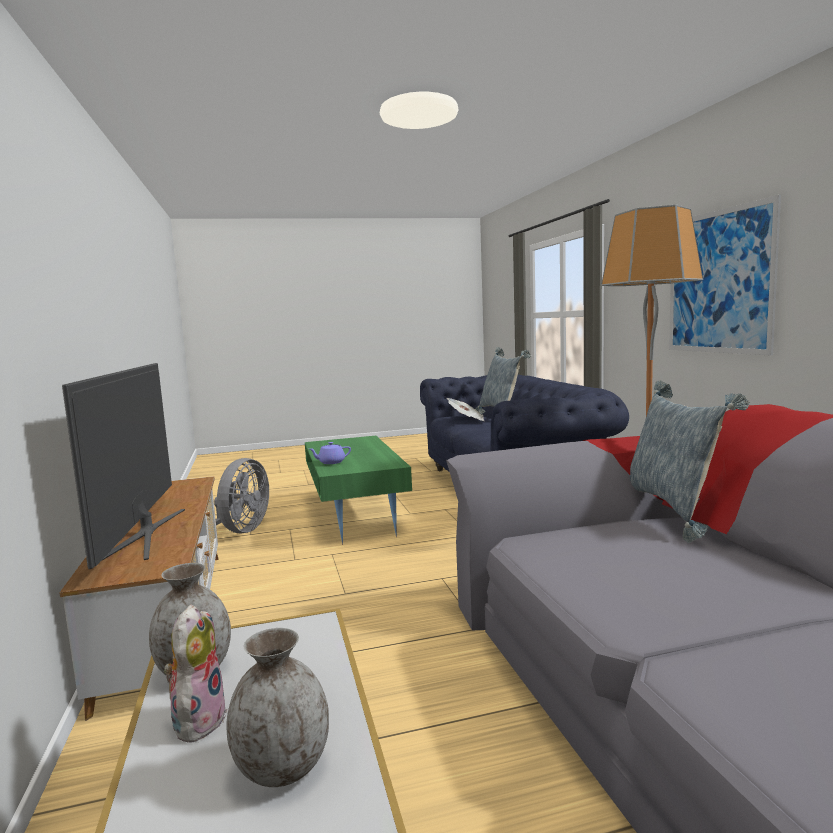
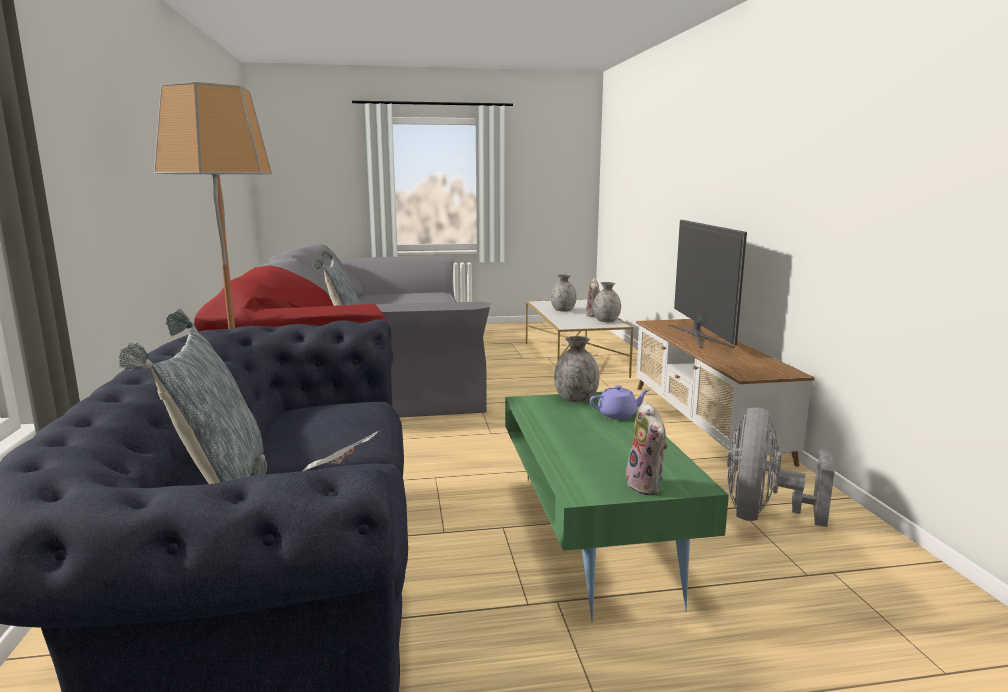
camera: 175 degrees left, 5 degrees up
picture [669,195,781,355] -> none
none -> grey vase [554,336,600,403]
none -> plush toy [626,401,667,495]

